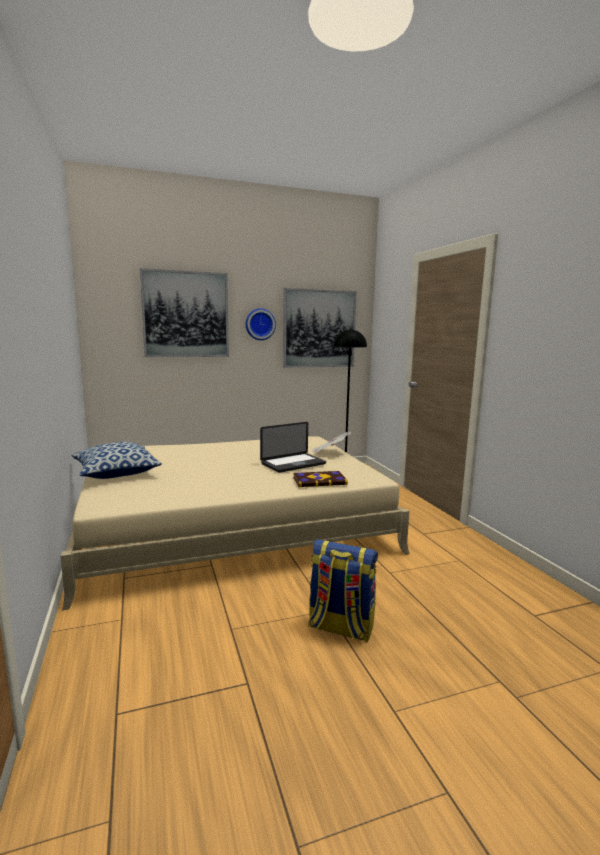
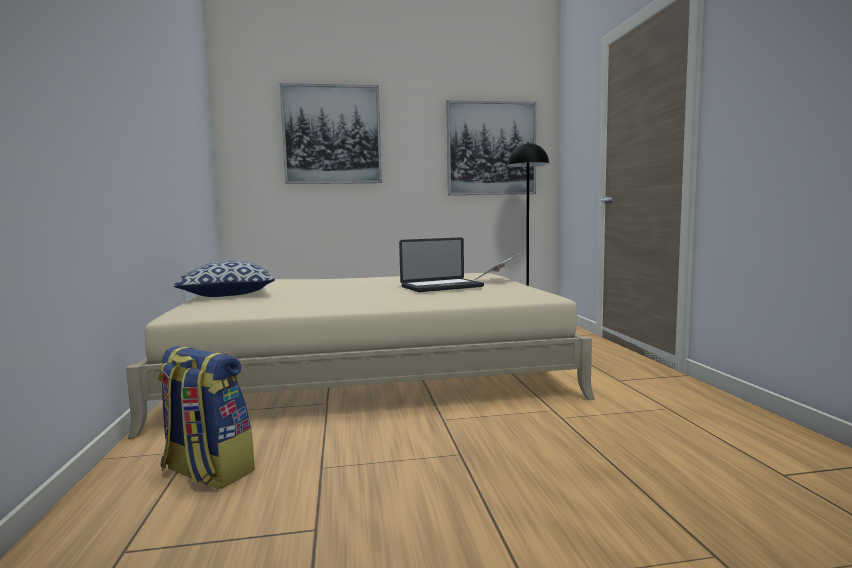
camera: 10 degrees right, 5 degrees down
wall clock [246,308,276,340] -> none
book [293,471,348,487] -> none
backpack [308,539,378,642] -> backpack moved to [157,346,255,490]

